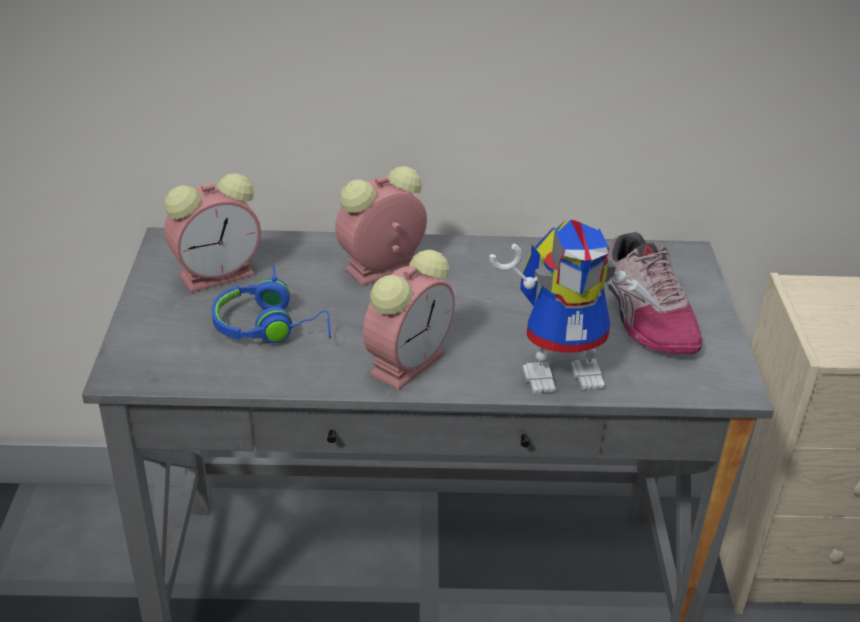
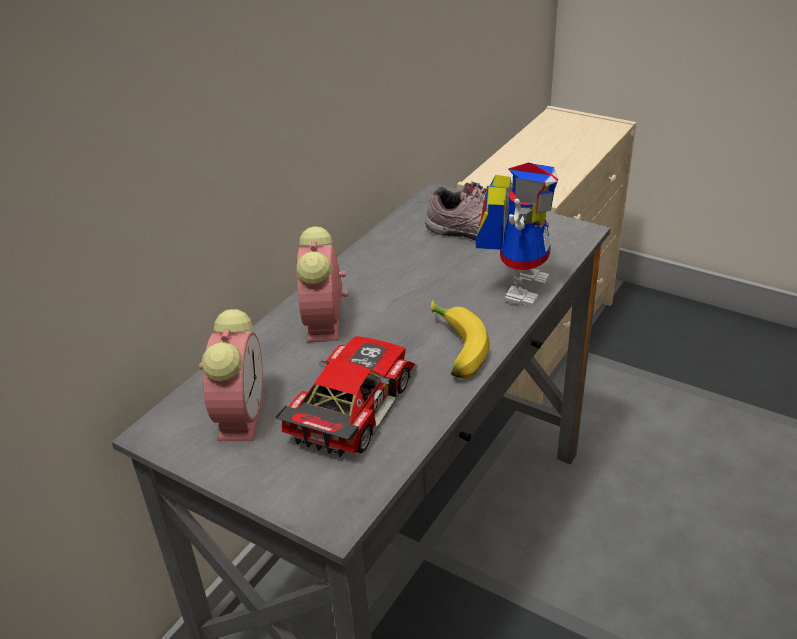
camera: 55 degrees left, 0 degrees up
blue headphones [212,266,331,343] -> toy car [276,336,418,457]
alarm clock [363,249,455,390] -> banana [431,300,489,379]

